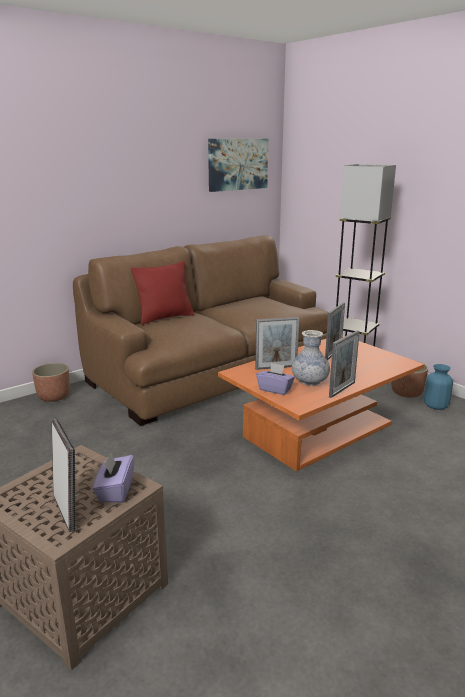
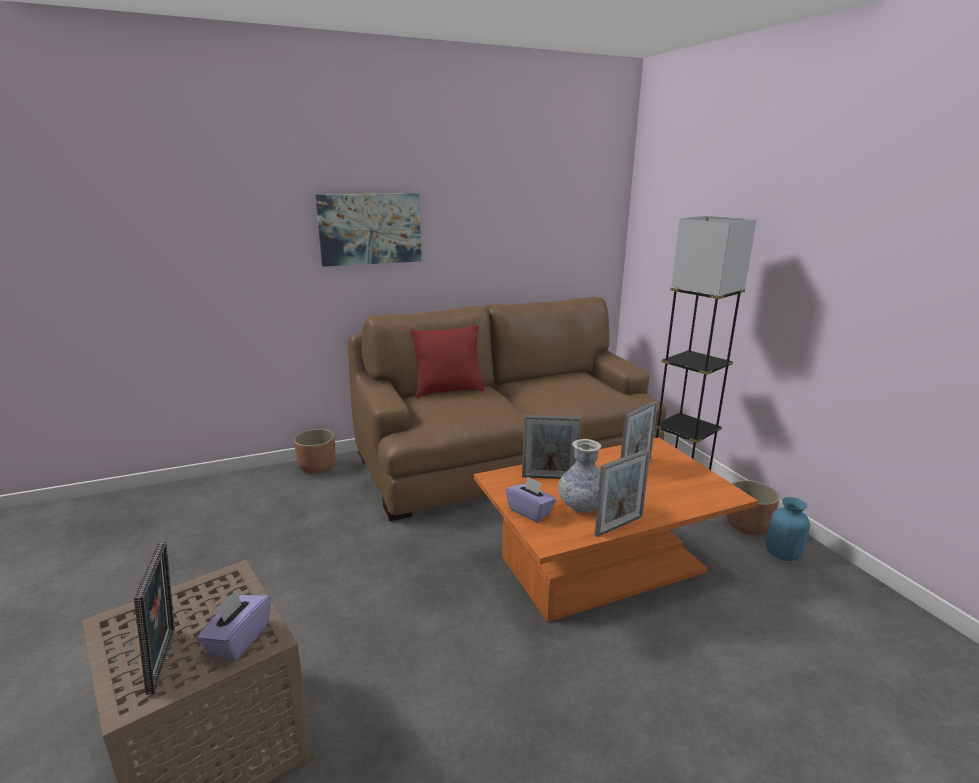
camera: 15 degrees right, 0 degrees up
picture [208,139,268,192] -> picture moved to [315,193,421,267]

